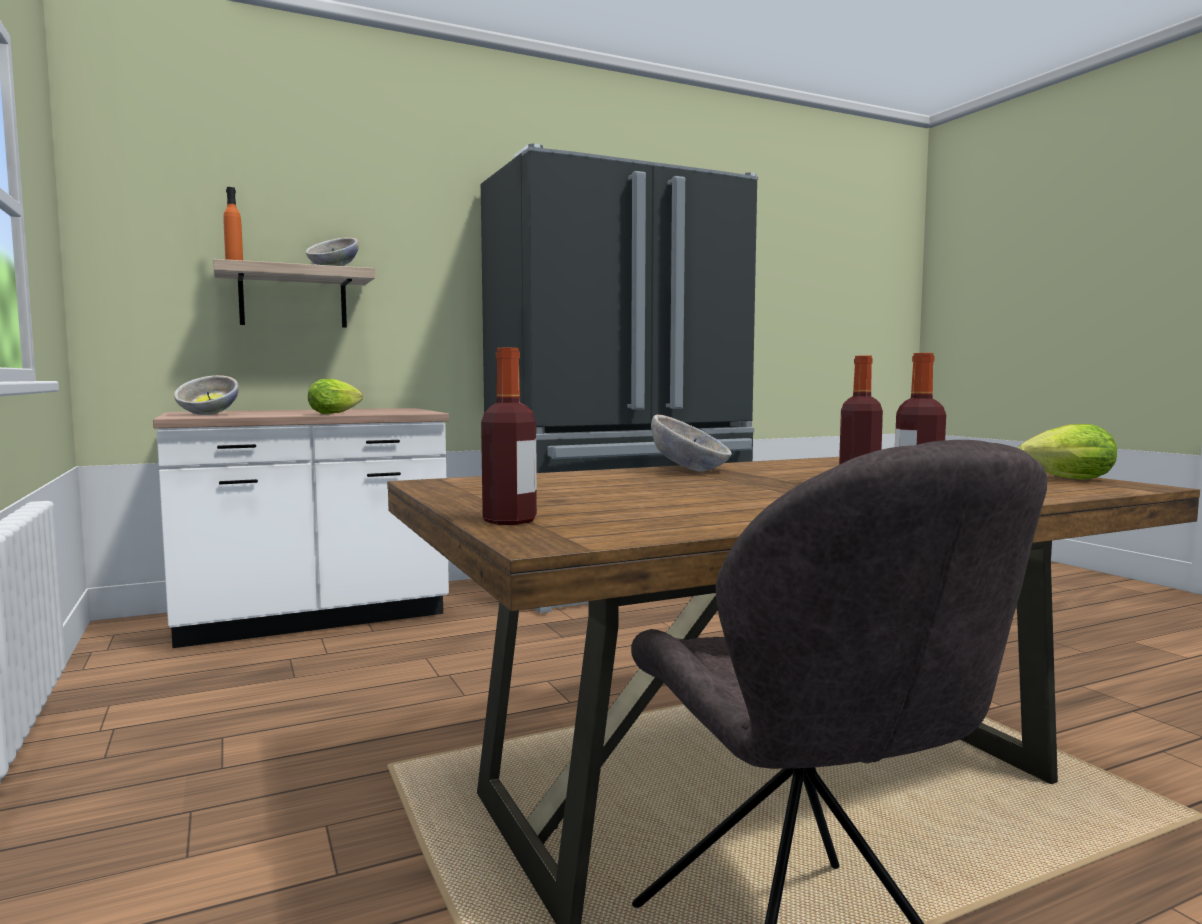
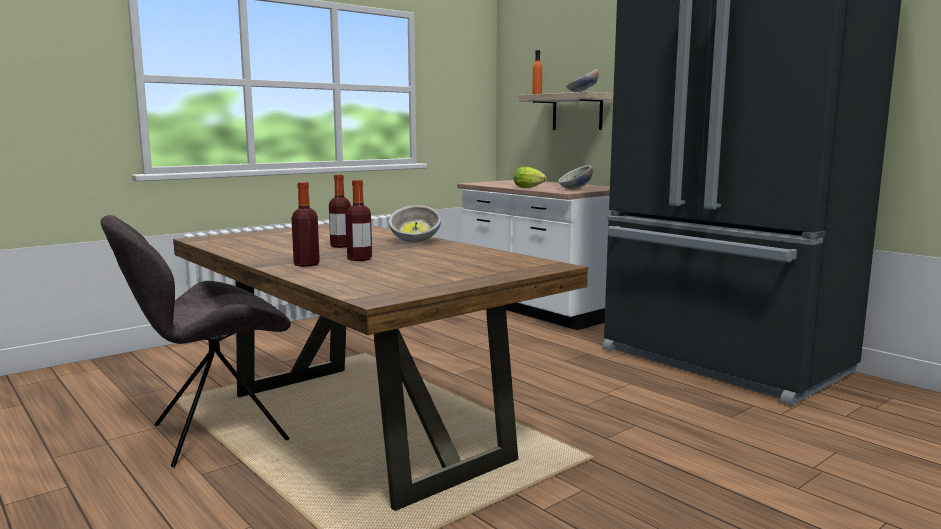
camera: 75 degrees right, 5 degrees up
bowl [174,375,239,415] -> bowl moved to [559,165,593,190]
bottle [481,348,537,525] -> bottle moved to [329,175,351,248]
lettuce [1018,424,1117,480] -> none

